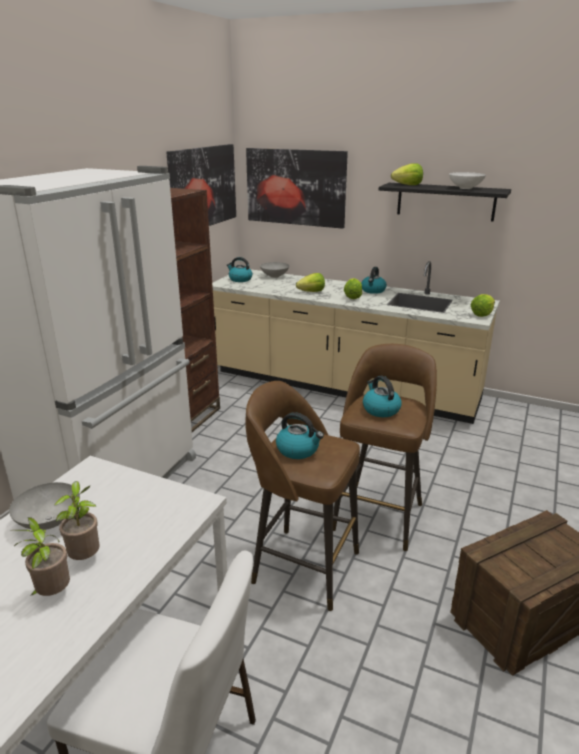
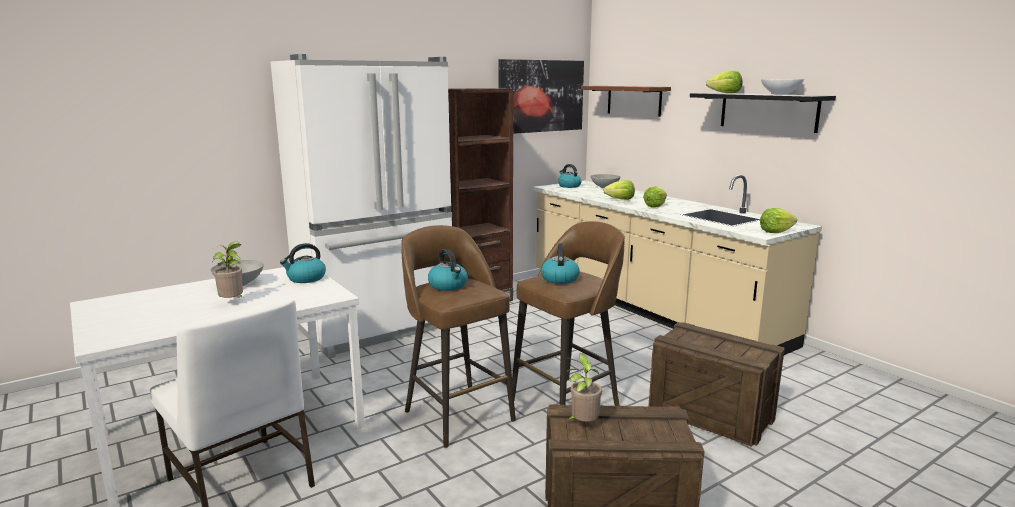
camera: 30 degrees right, 10 degrees down
potted plant [12,517,70,596] -> potted plant moved to [566,353,602,422]
picture [246,148,348,229] -> brown shelf [581,86,671,117]
kettle [361,267,387,294] -> kettle moved to [280,243,326,283]
none -> crate [648,322,785,447]

